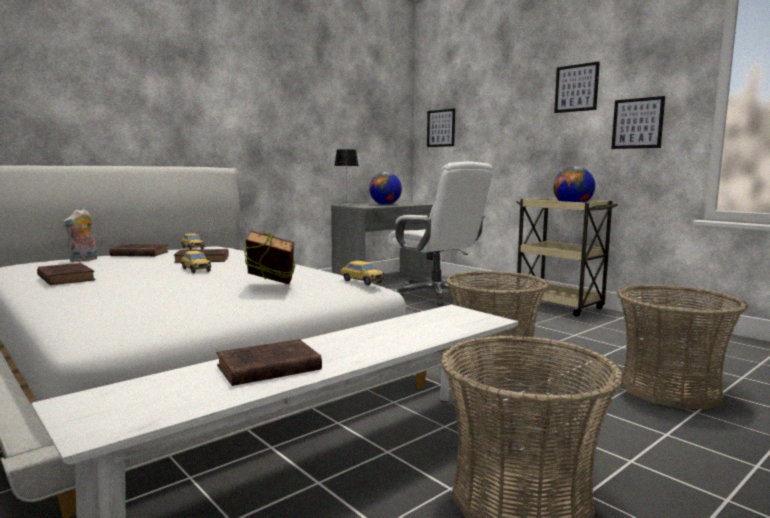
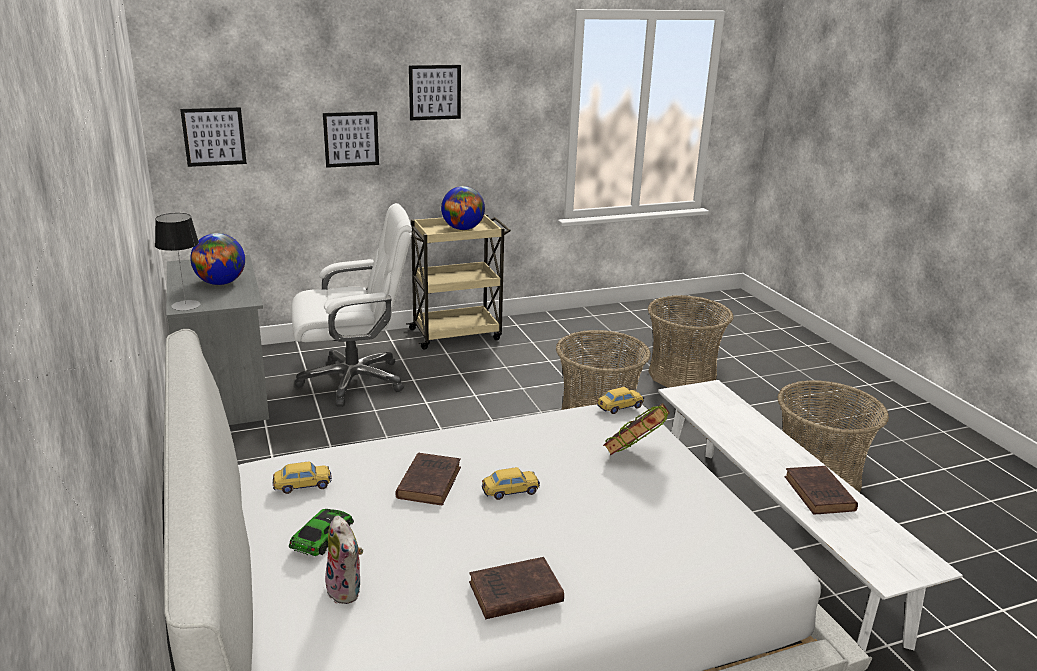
camera: 70 degrees left, 15 degrees up
brown book [109,244,168,256] -> toy car [289,509,354,556]
picture [611,96,665,149] -> picture moved to [323,111,379,168]

